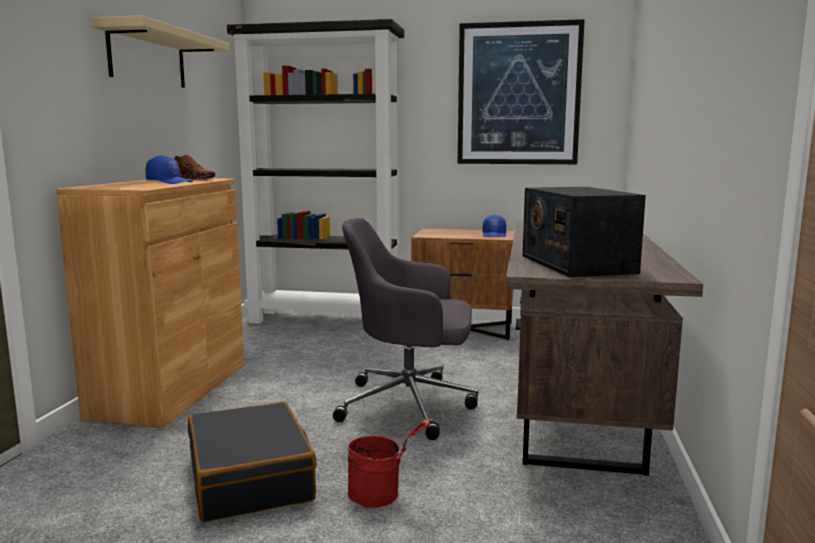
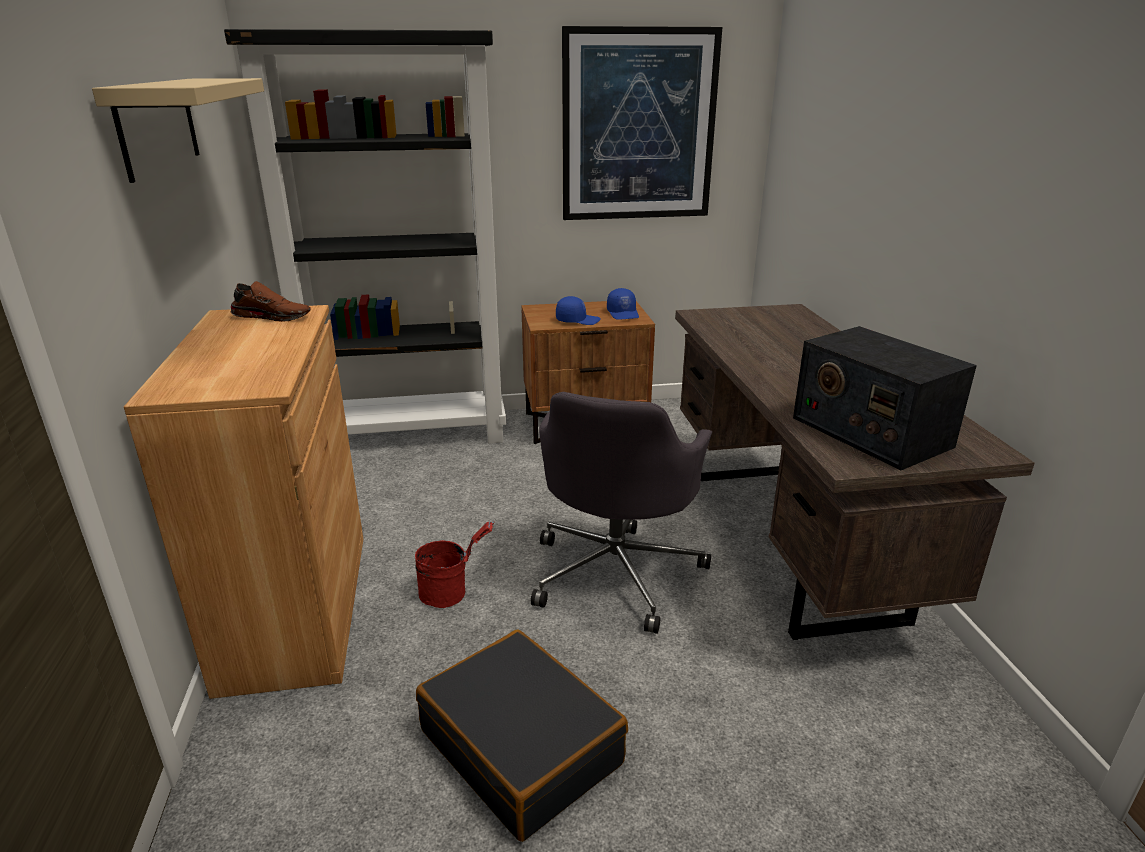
camera: 20 degrees left, 15 degrees up
blue cap [145,155,193,184] -> blue cap moved to [556,296,601,325]
grey office chair [333,218,479,440] -> grey office chair turned 60 degrees counterclockwise [531,392,712,634]
red bucket [348,418,434,508] -> red bucket moved to [415,521,495,608]

